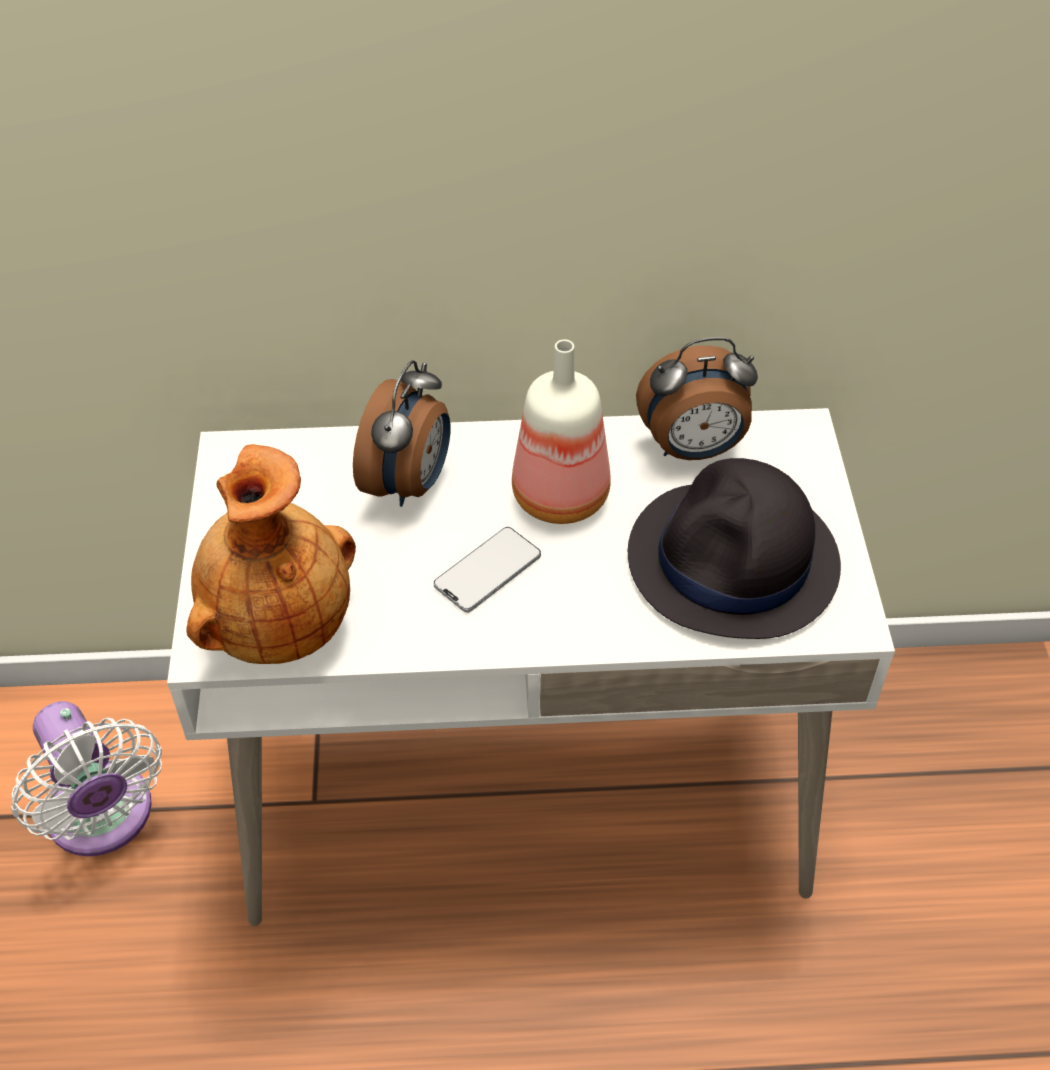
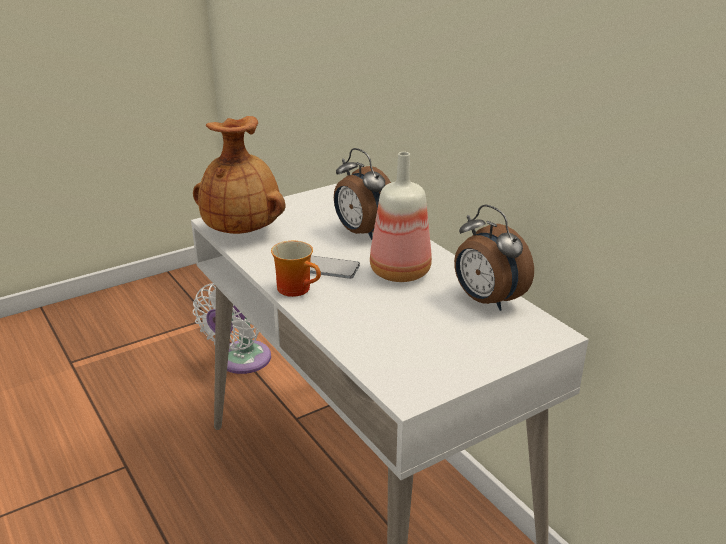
camera: 60 degrees right, 20 degrees down
alarm clock [353,360,451,507] -> alarm clock turned 60 degrees clockwise [334,148,391,240]
black hat [628,458,841,639] -> none
none -> mug [271,241,321,297]

